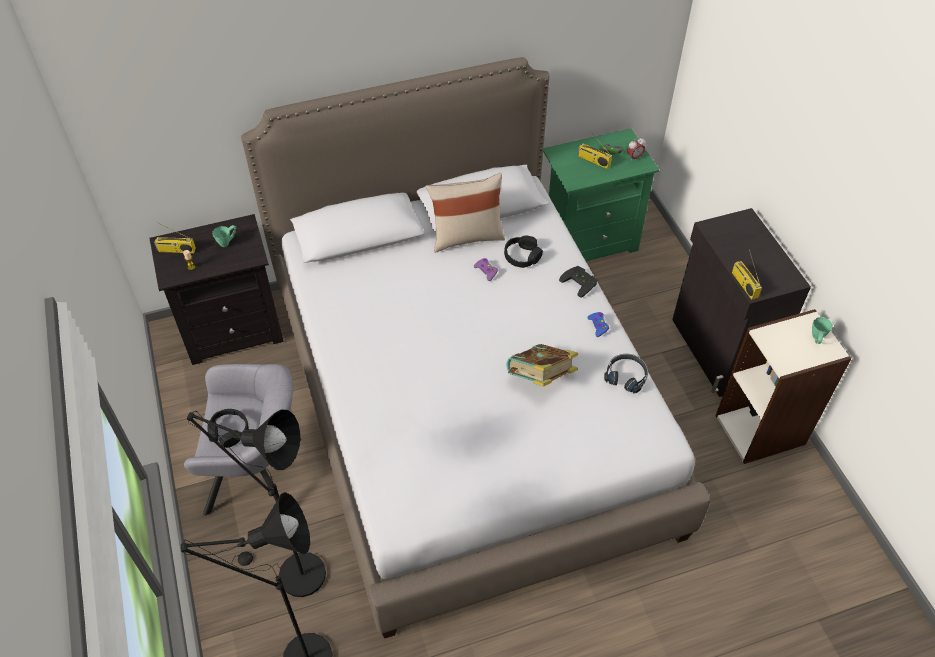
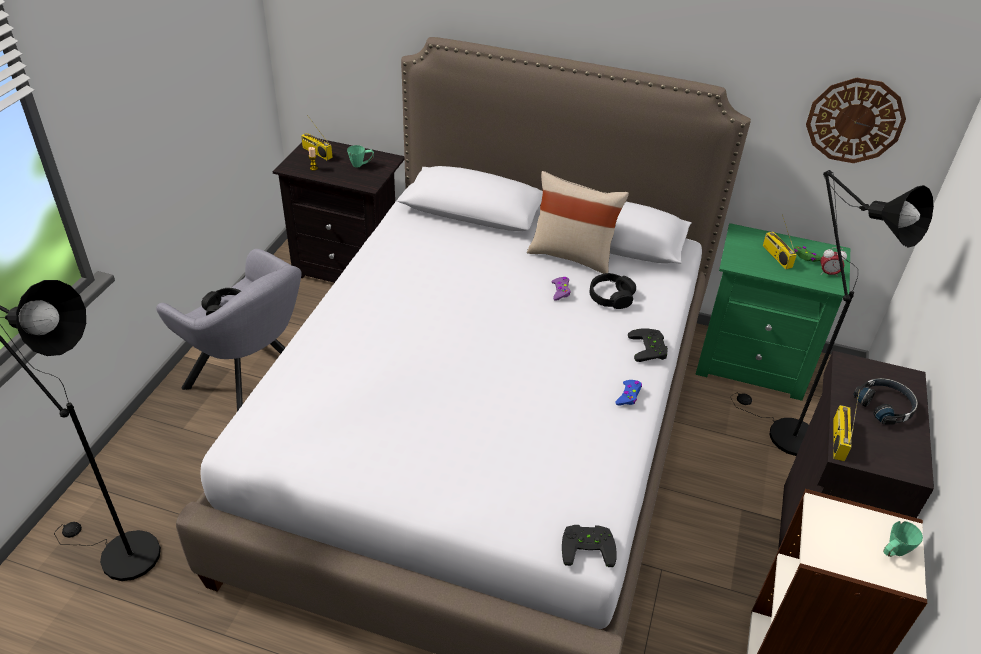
camera: 35 degrees right, 10 degrees down
black floor lamp [186,409,326,597] -> black floor lamp moved to [730,170,934,456]
book [506,344,578,387] -> none
black headphones [604,354,648,393] -> black headphones moved to [853,378,918,425]
none -> black game controller [562,525,616,567]
none -> wall clock [806,78,906,163]

